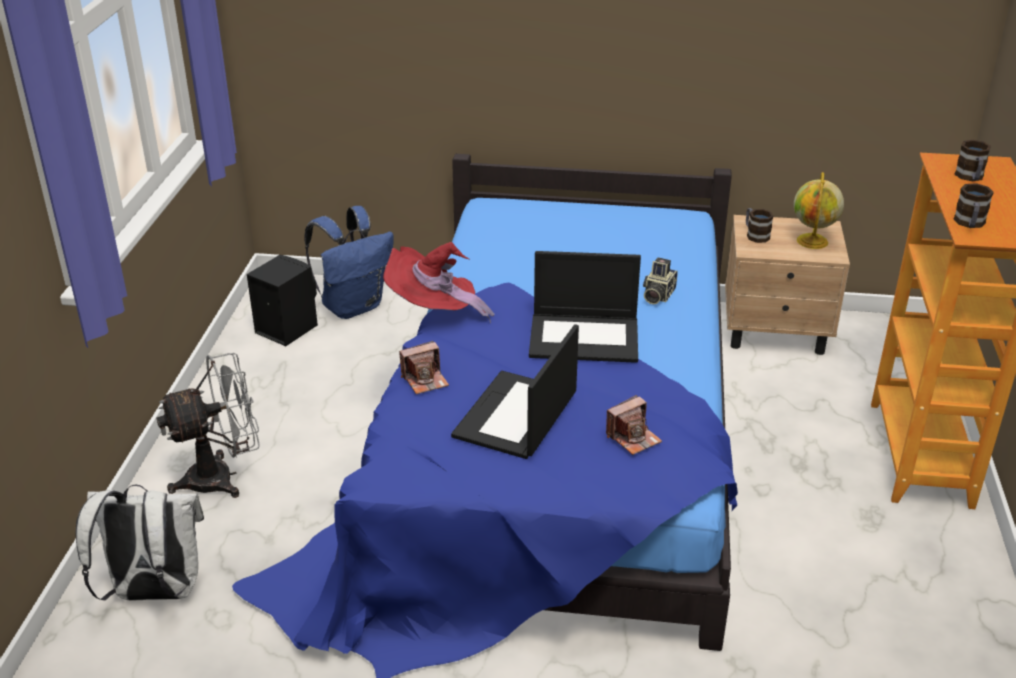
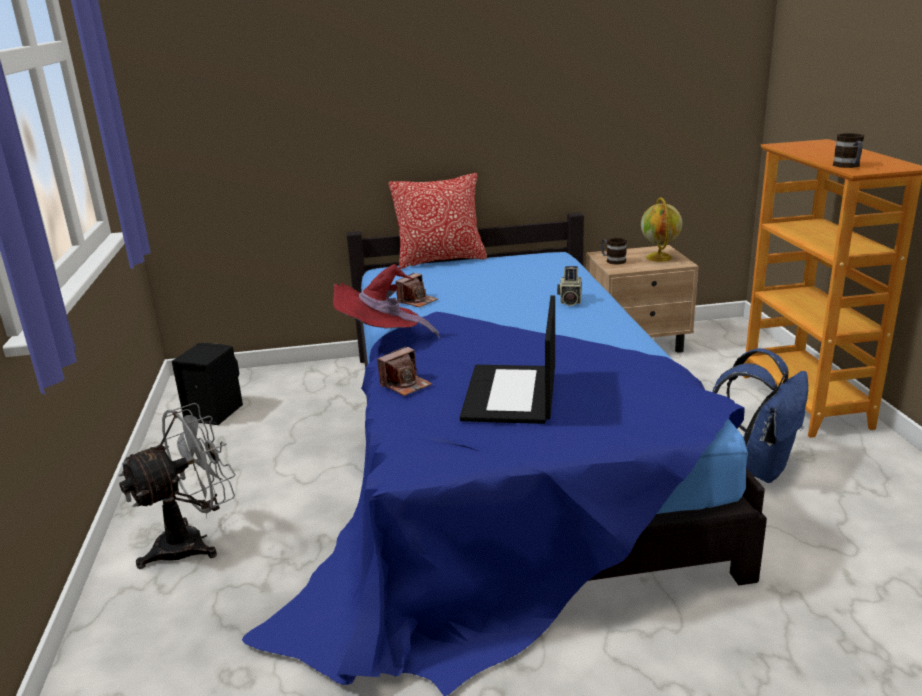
camera: 15 degrees left, 10 degrees down
white backpack [76,484,204,601] -> none
blue backpack [304,206,393,319] -> blue backpack moved to [712,348,808,483]
laptop [529,251,641,363] -> none
camera [606,395,662,455] -> camera moved to [395,273,438,308]
mug [954,140,991,181] -> none
none -> pillow [389,173,487,269]

